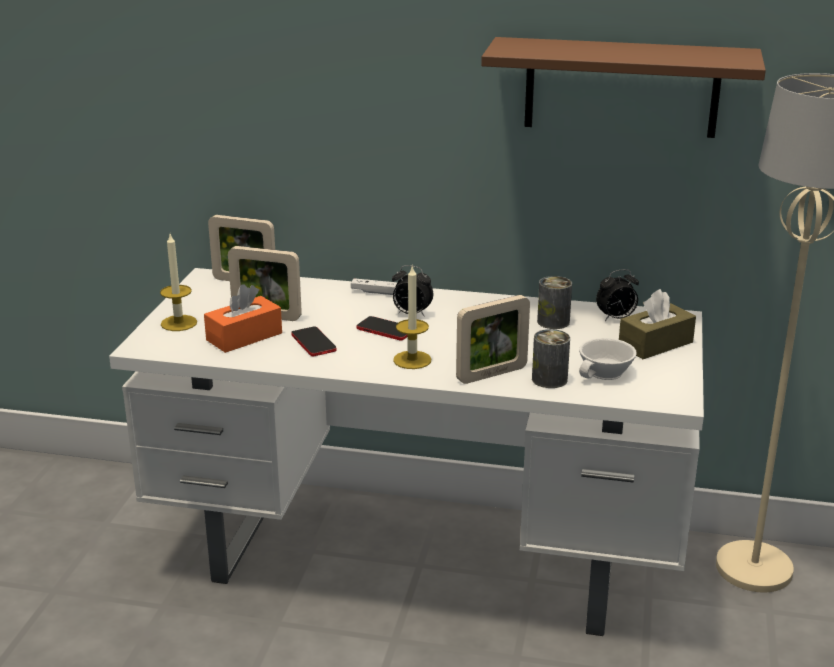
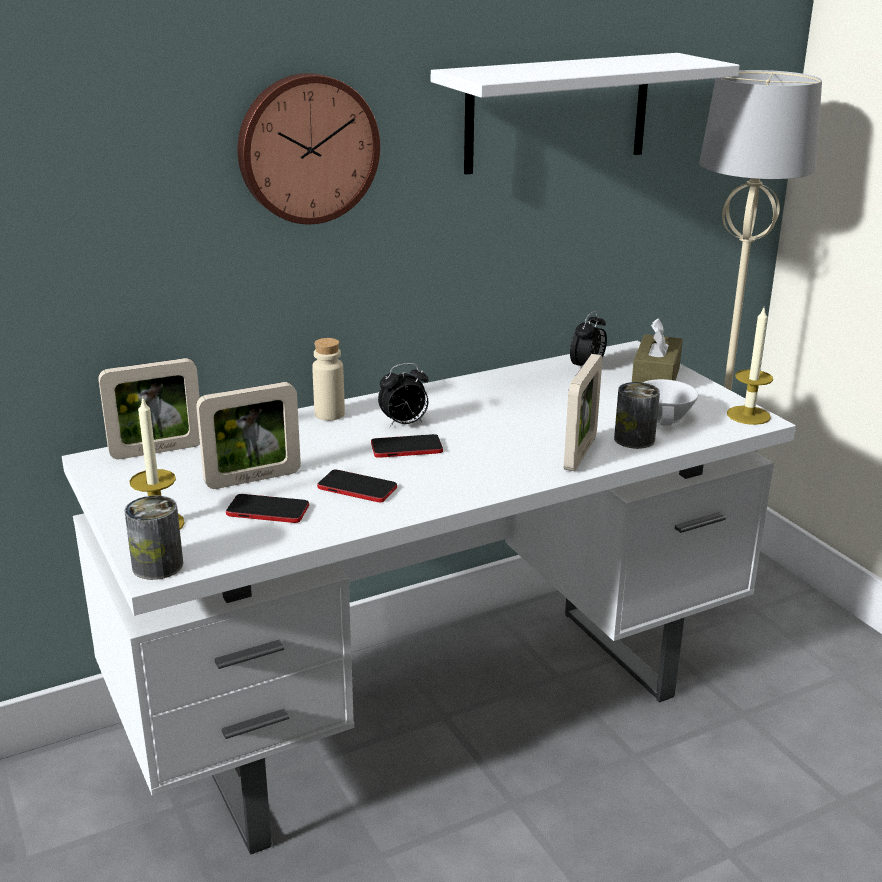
camera: 40 degrees left, 0 degrees up
orange tissue box [204,284,282,353] -> phone [226,494,309,523]
white game controller [351,278,397,295] -> beige bottle [312,338,345,421]
candle [393,267,431,369] -> candle moved to [727,308,773,425]
brown shelf [481,37,766,138] -> white shelf [431,53,739,175]
can [537,276,572,329] -> can moved to [124,495,183,580]
none -> wall clock [238,73,380,224]

